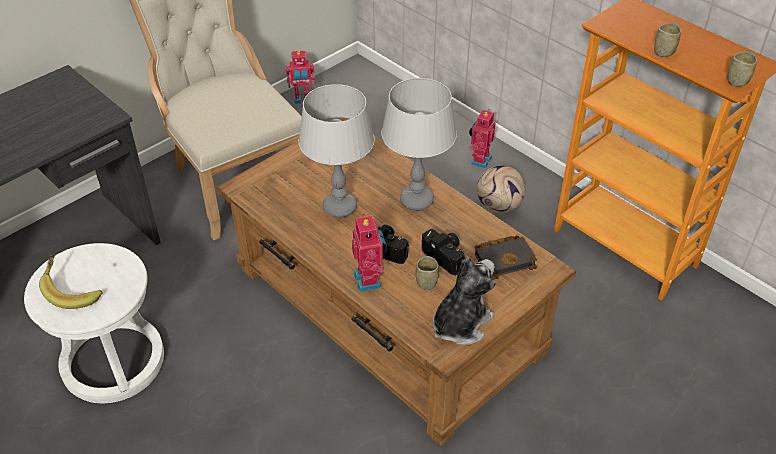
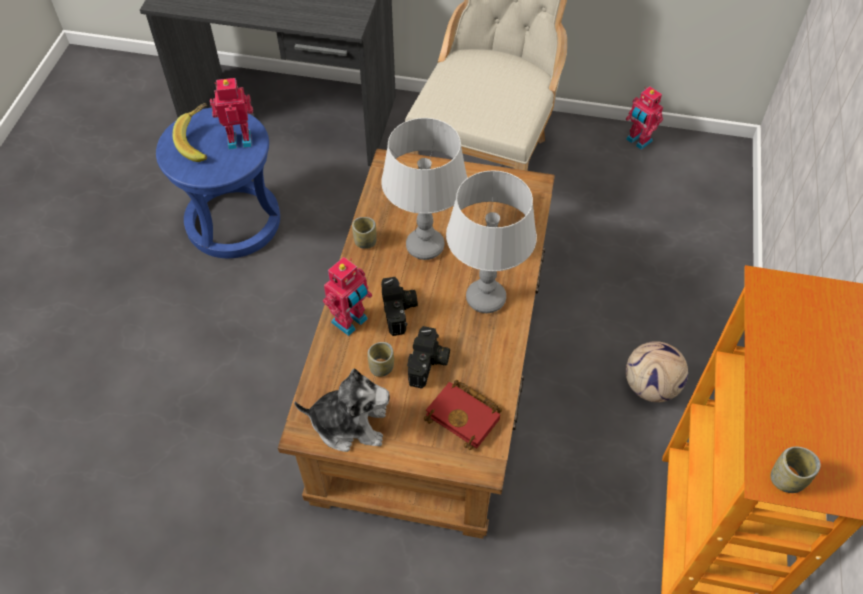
camera: 55 degrees right, 10 degrees up
white stool [24,243,164,403] -> blue stool [156,108,280,258]
toy robot [469,109,496,168] -> toy robot moved to [210,78,253,150]
black book [475,235,537,280] -> red book [424,380,502,450]
cup [654,23,681,57] -> cup moved to [352,217,377,249]

